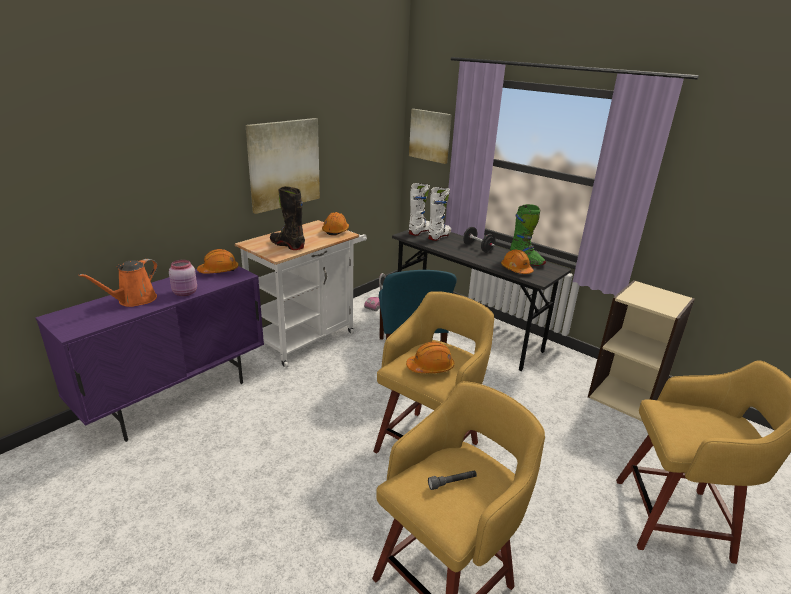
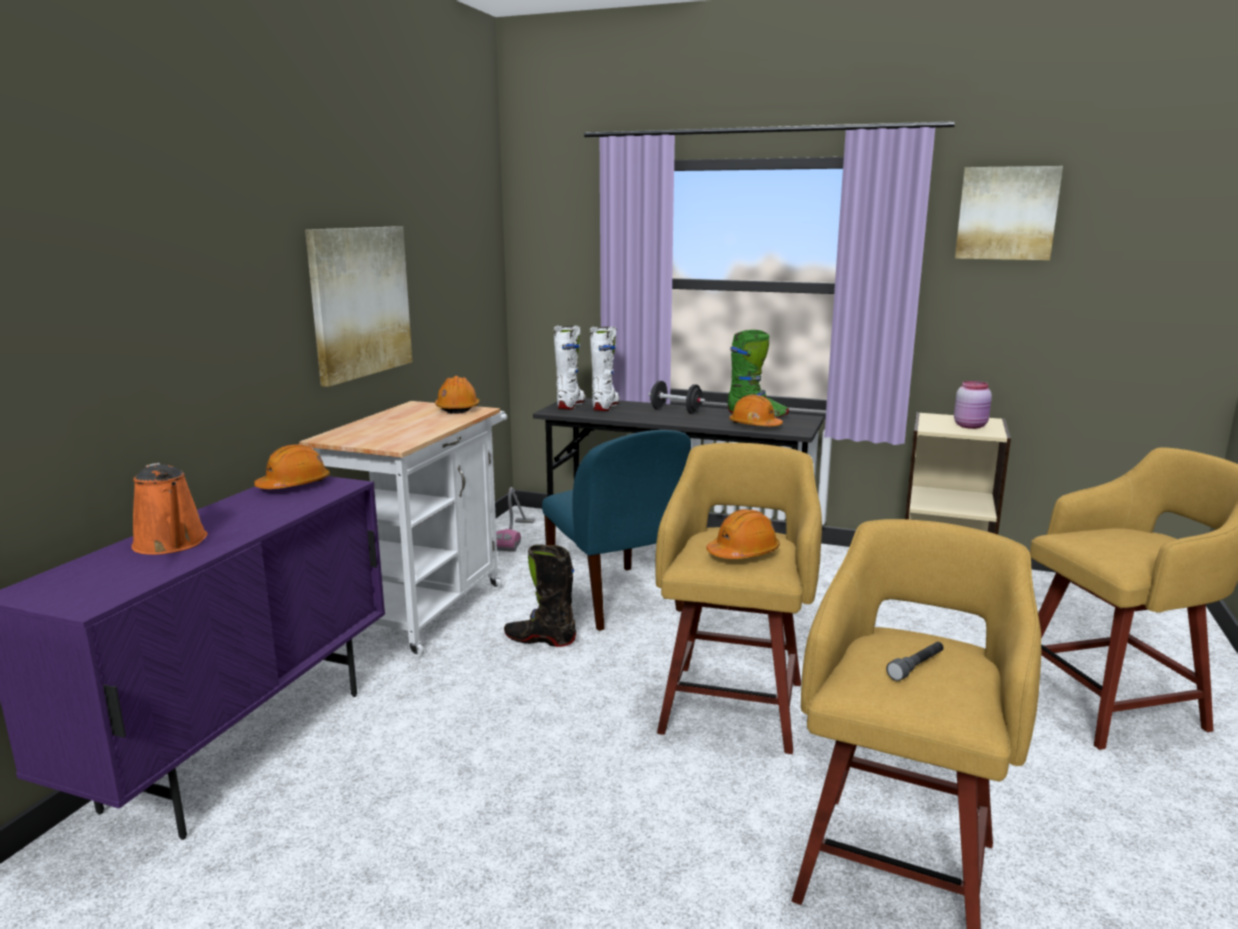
camera: 20 degrees left, 10 degrees down
orange watering can [79,259,158,307] -> orange watering can turned 45 degrees counterclockwise [131,463,208,555]
pink jar [169,260,197,296] -> pink jar moved to [954,381,992,429]
black boot [270,186,305,250] -> black boot moved to [504,544,576,647]
picture [409,109,452,164] -> picture moved to [955,166,1063,260]

